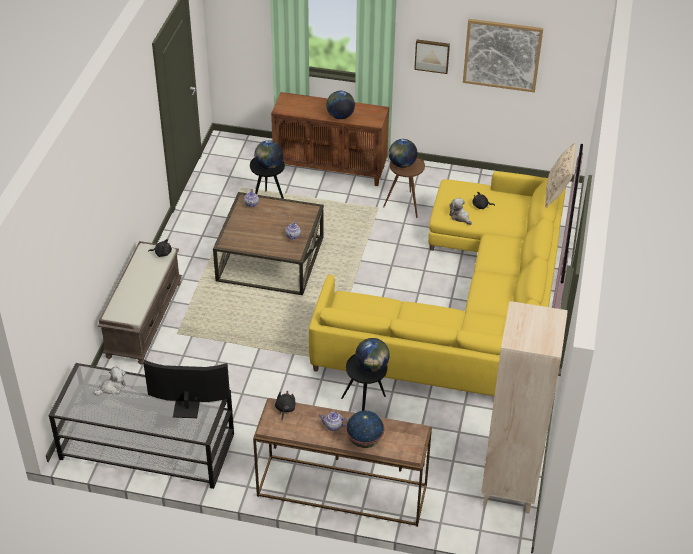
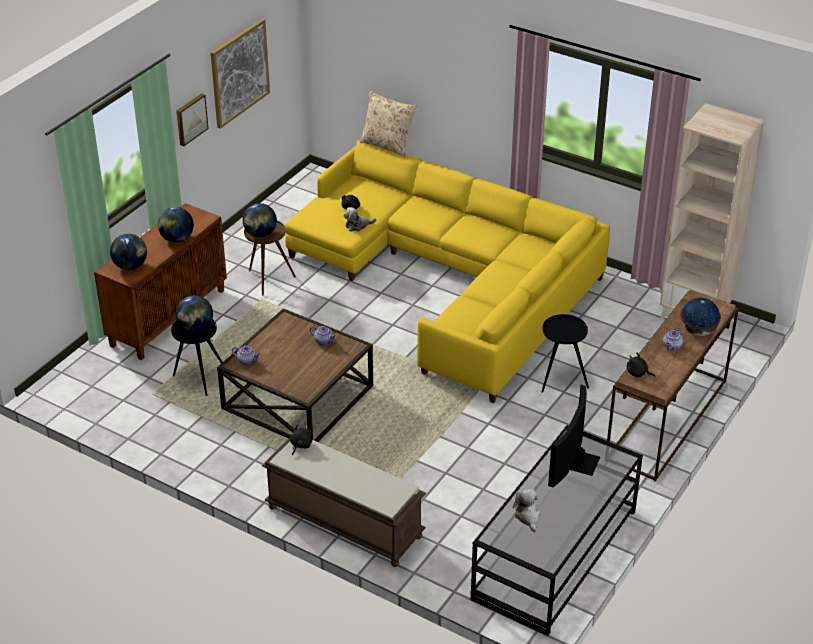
camera: 70 degrees left, 5 degrees down
globe [355,338,390,372] -> globe moved to [110,234,147,270]

